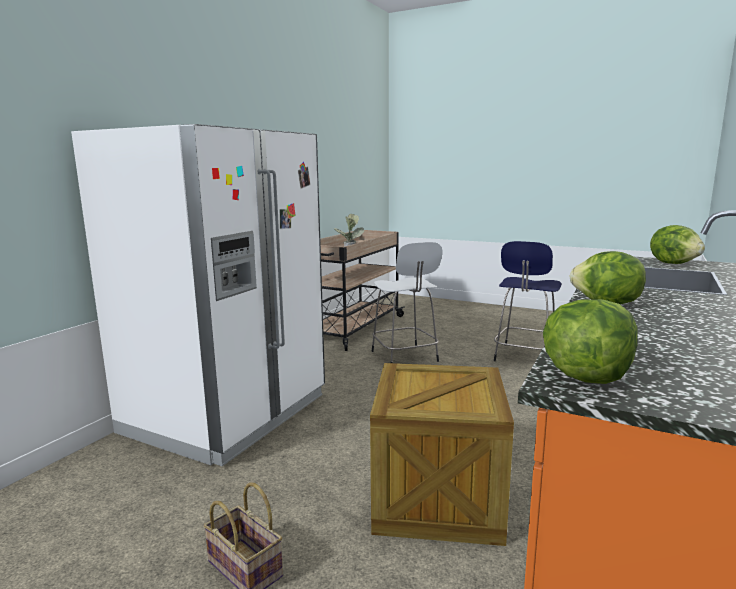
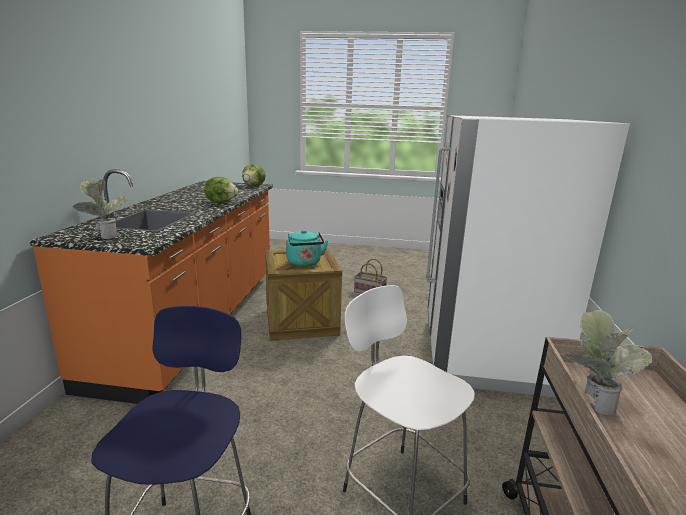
camera: 160 degrees right, 5 degrees up
lettuce [650,225,705,264] -> potted plant [73,178,127,239]
none -> turquoise kettle [286,230,328,266]

